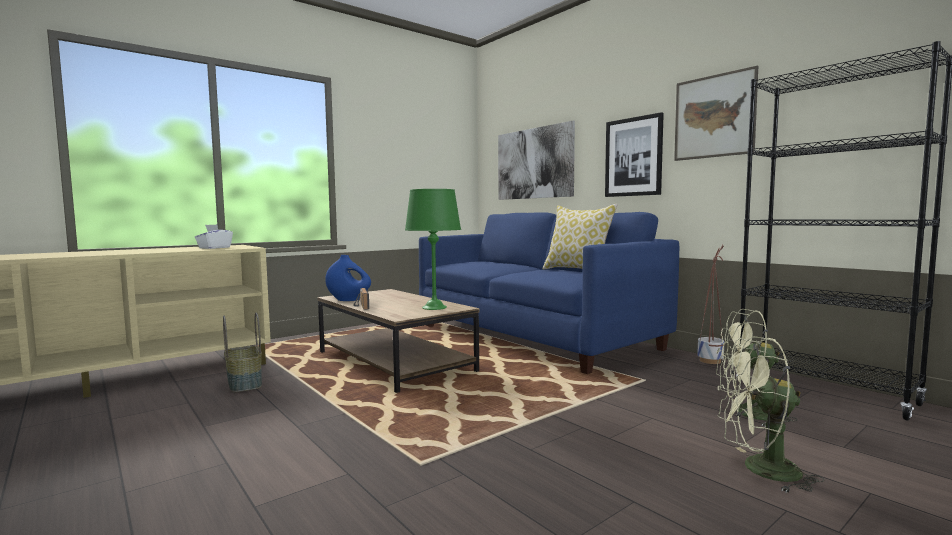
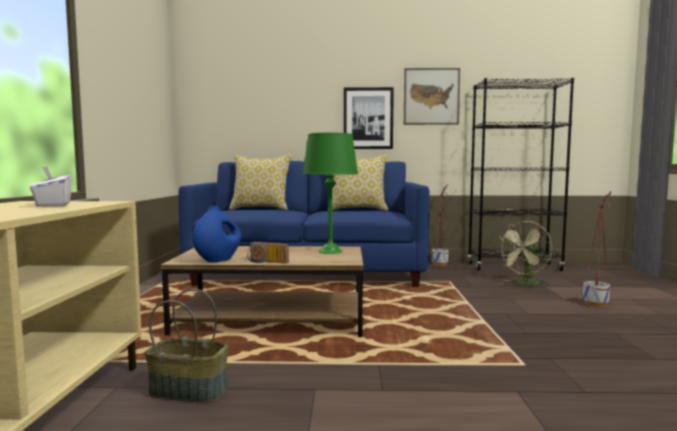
camera: 50 degrees left, 0 degrees up
picture [498,121,575,200] -> none
green fan [717,336,824,493] -> planter [583,191,611,307]
none -> pillow [229,154,292,210]

